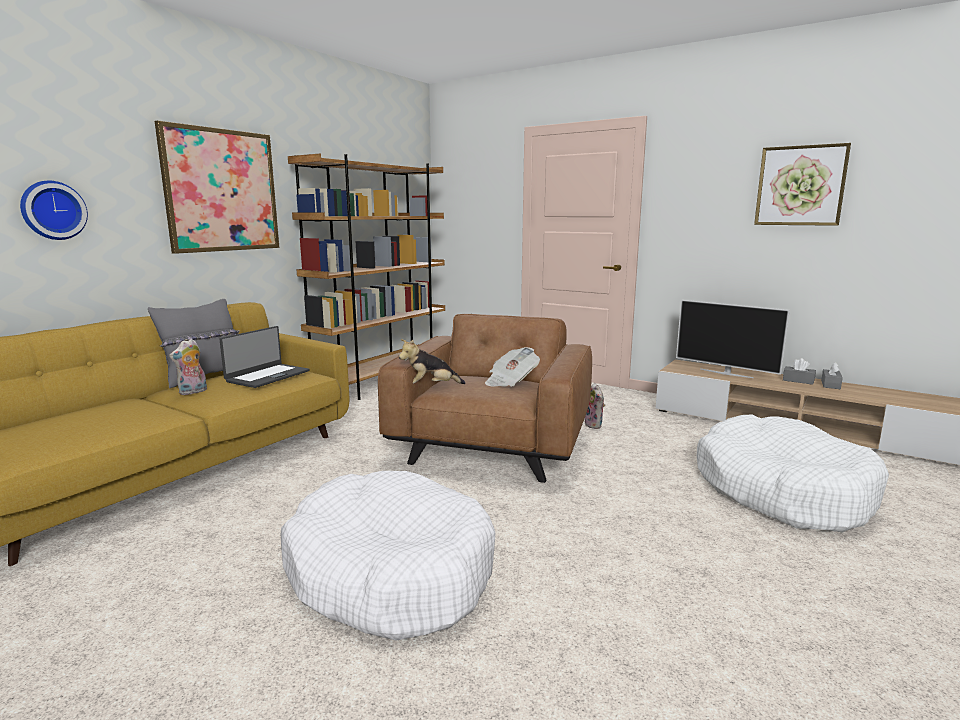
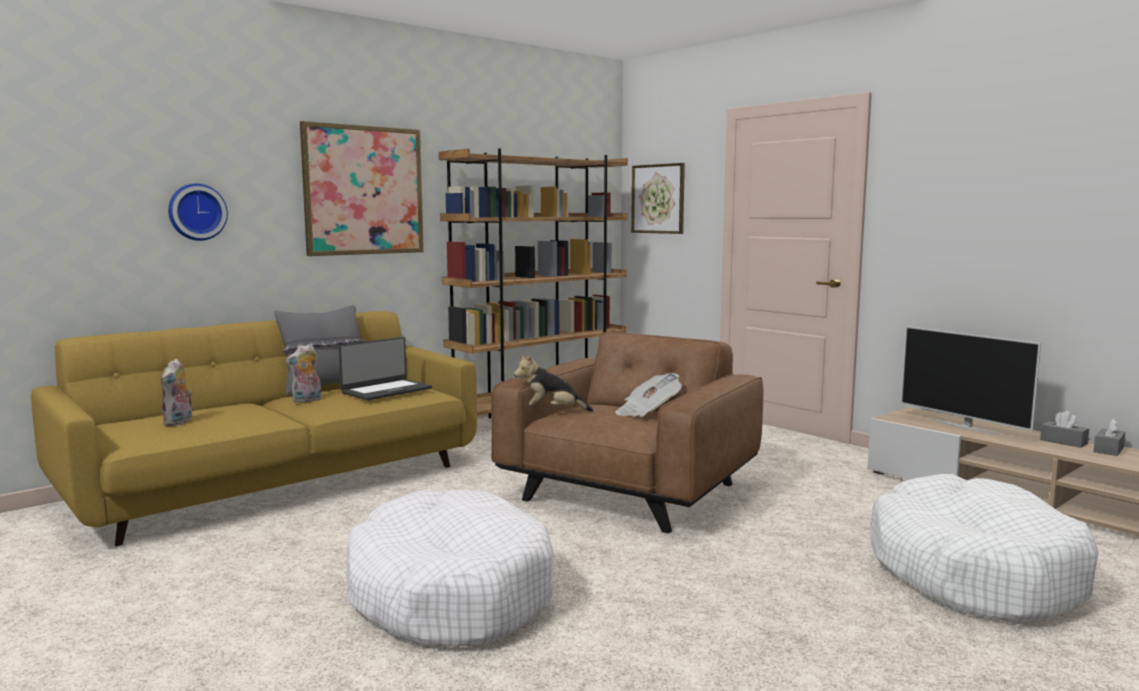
camera: 15 degrees right, 5 degrees down
plush toy [585,383,605,429] -> plush toy moved to [161,358,192,426]
picture [754,143,851,226] -> picture moved to [631,163,685,234]

